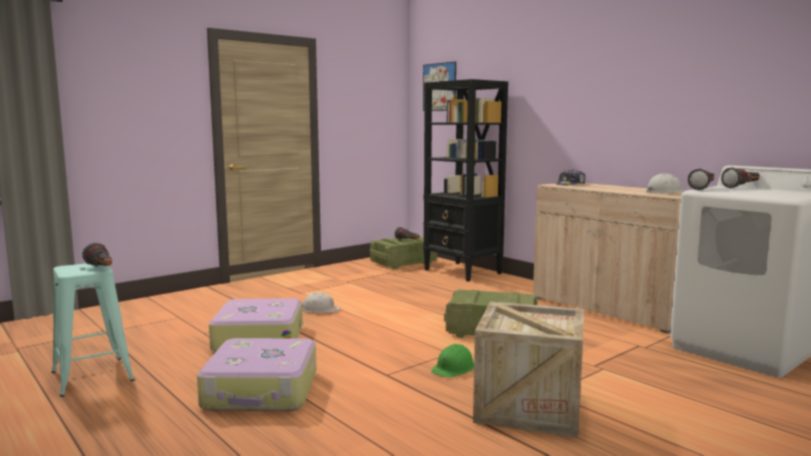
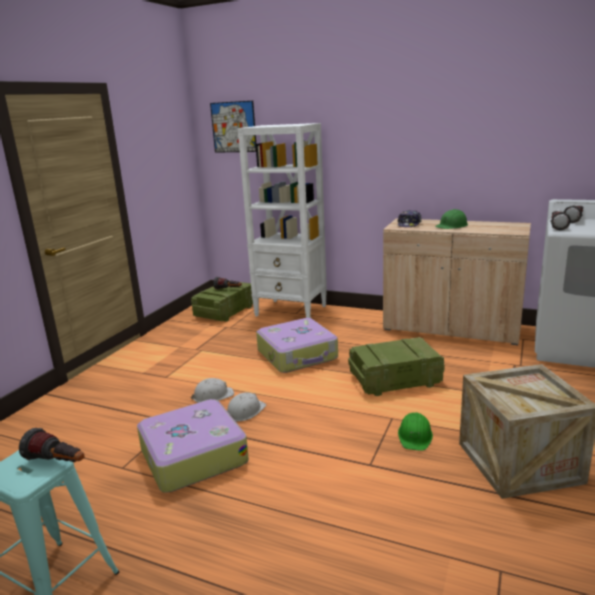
camera: 25 degrees left, 10 degrees up
suitcase [197,338,316,411] -> suitcase moved to [256,318,338,373]
black bookcase [423,79,508,282] -> white bookcase [237,123,327,318]
white hard hat [646,173,685,193] -> white hard hat moved to [227,392,266,421]
none -> green hard hat [435,209,468,229]

